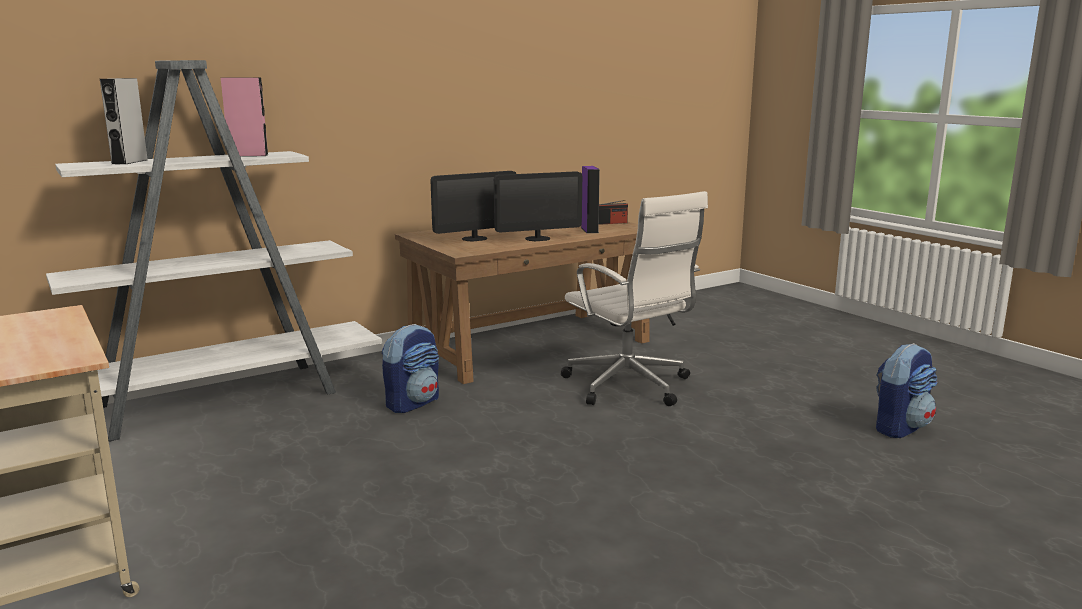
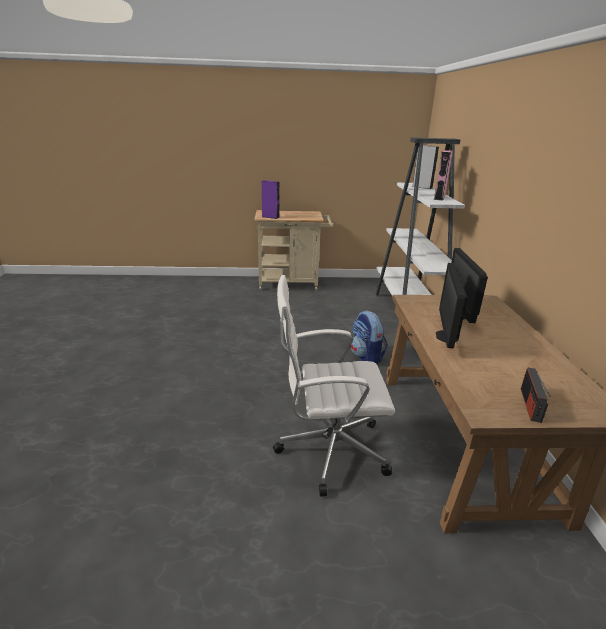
camera: 120 degrees right, 10 degrees up
purple speaker [581,166,600,233] -> purple speaker moved to [262,180,280,219]
backpack [876,343,937,438] -> none

